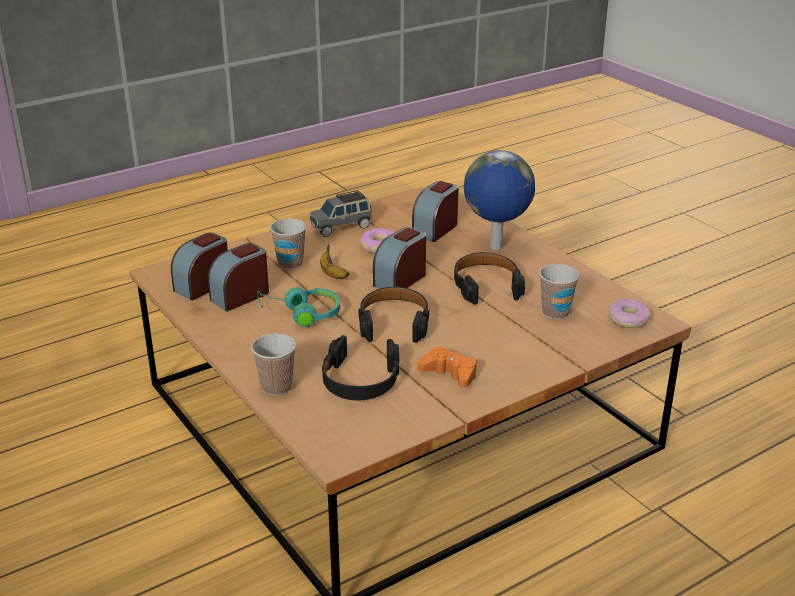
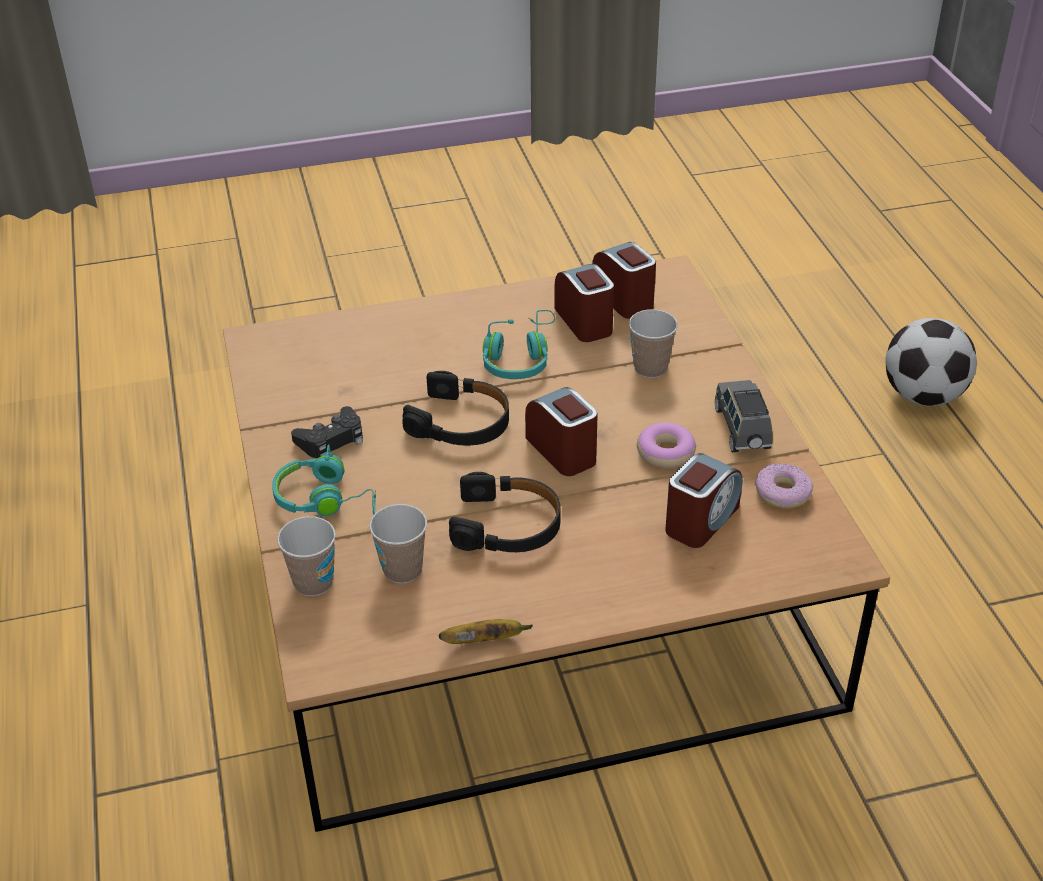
camera: 110 degrees right, 10 degrees up
cup [251,333,296,396] -> cup moved to [277,516,336,596]
banana [320,244,350,279] -> banana moved to [439,619,533,644]
black headphones [322,335,399,401] -> none
alarm clock [412,181,459,242] -> alarm clock turned 75 degrees clockwise [665,453,742,548]
orange game controller [418,346,477,388] -> black game controller [291,406,363,458]
globe [464,150,535,250] -> none
donut [609,299,651,328] -> donut moved to [755,463,813,508]
none -> turquoise headphones [272,444,376,516]
none -> football [885,318,977,406]

